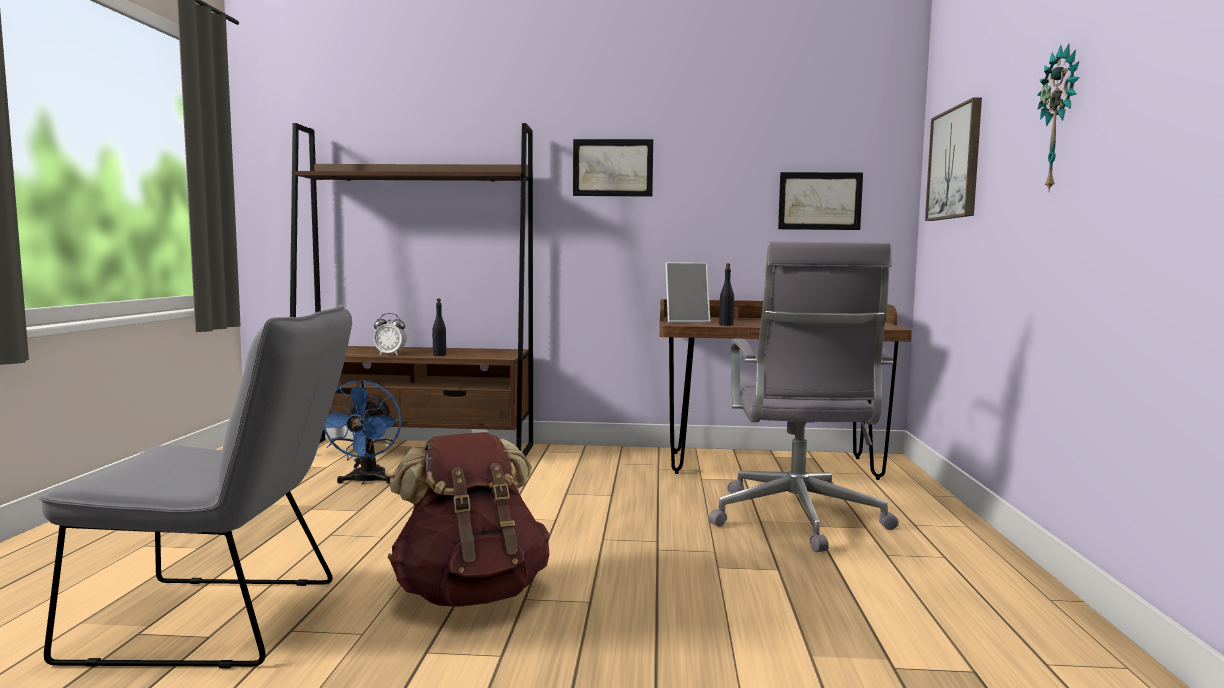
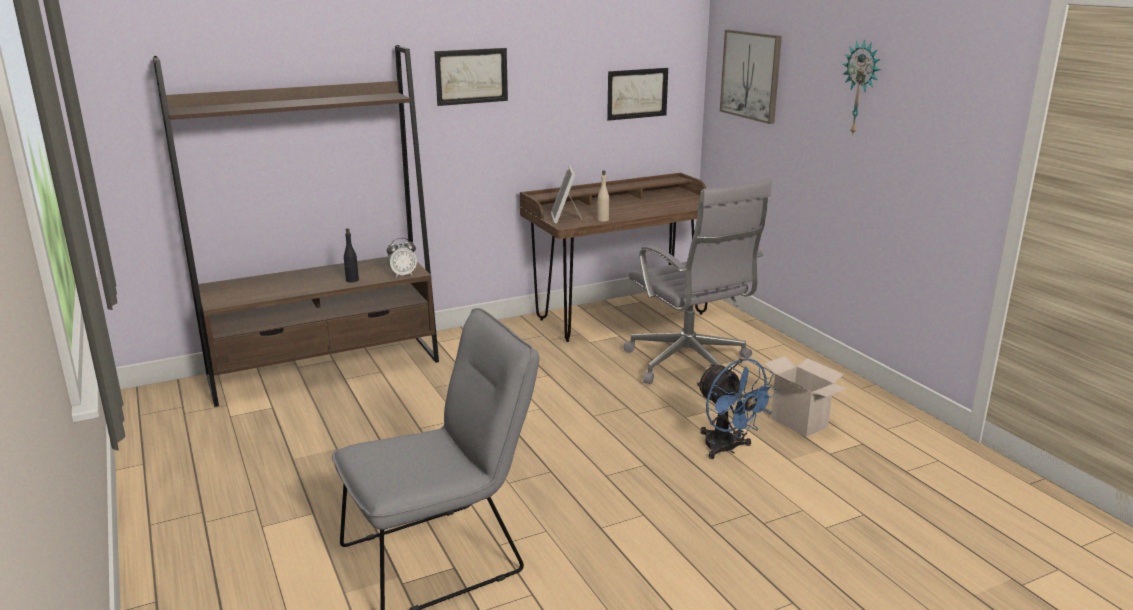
camera: 30 degrees left, 15 degrees up
blue fan [324,380,402,484] -> blue fan moved to [696,358,778,459]
alarm clock [373,313,407,355] -> alarm clock moved to [387,238,417,278]
brown backpack [388,432,549,607] -> none
picture frame [665,262,710,323] -> picture frame turned 120 degrees clockwise [551,165,582,224]
black bottle [719,263,734,326] -> beige bottle [597,171,609,222]
none -> cardboard box [764,356,847,437]

